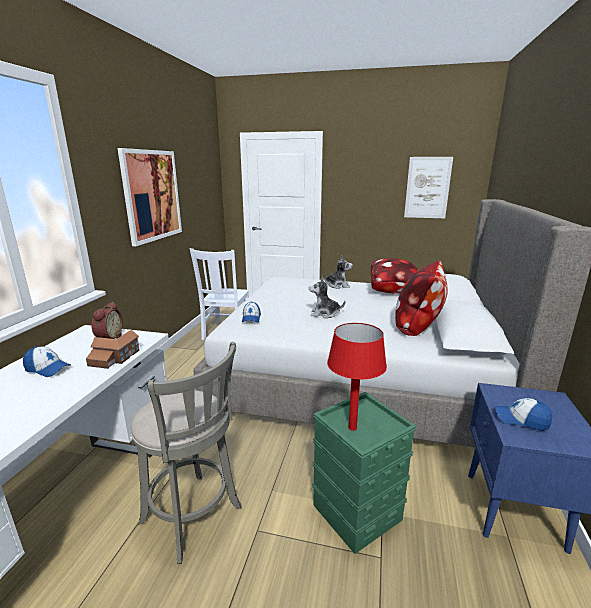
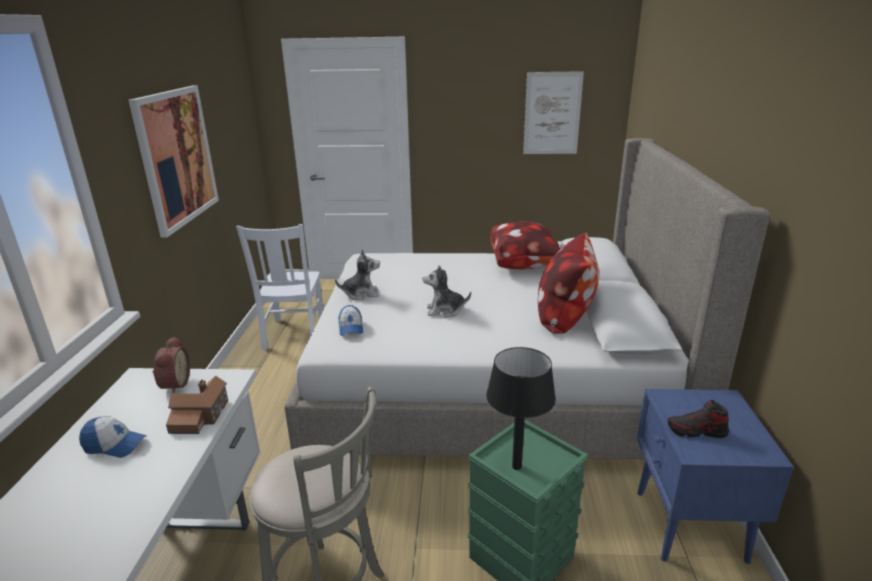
camera: 10 degrees left, 5 degrees up
plush toy [322,255,353,289] -> plush toy moved to [335,249,380,300]
red table lamp [327,323,387,431] -> black table lamp [486,347,556,470]
cap [495,398,552,431] -> shoe [668,400,729,438]

